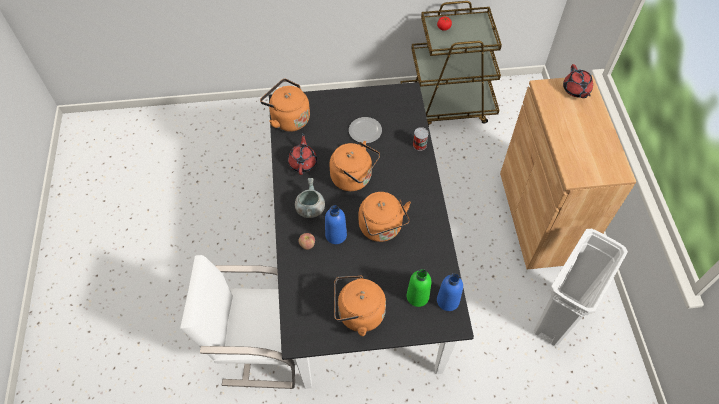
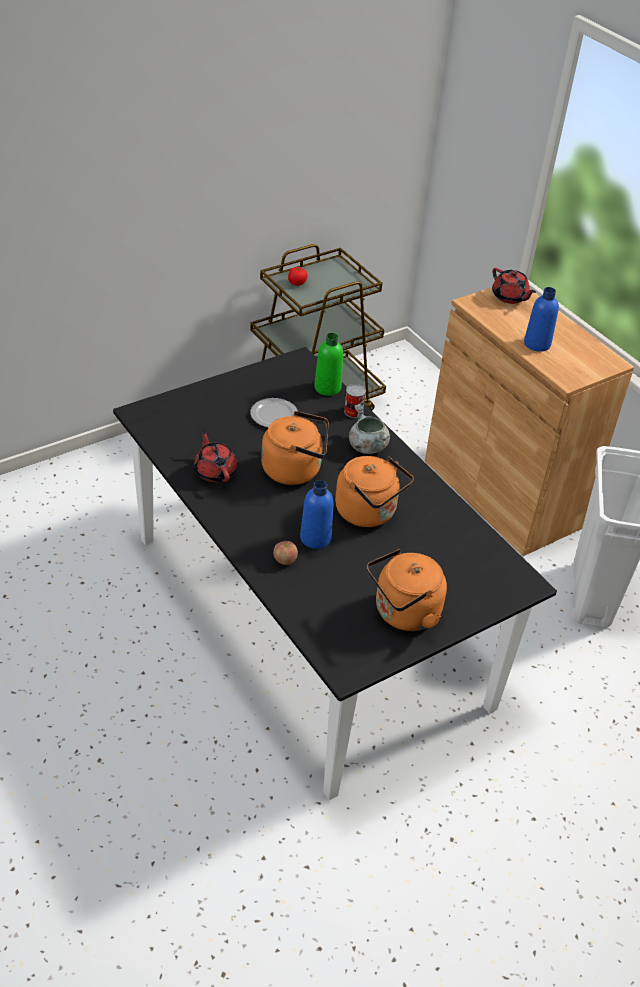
camera: 30 degrees left, 15 degrees down
white chair [180,255,297,389] -> none
orange kettle [260,79,310,132] -> none
grey cooking pot [295,178,325,218] -> grey cooking pot moved to [349,404,390,454]
green bottle [407,269,431,307] -> green bottle moved to [314,333,343,396]
blue bottle [437,273,463,311] -> blue bottle moved to [524,287,559,352]

